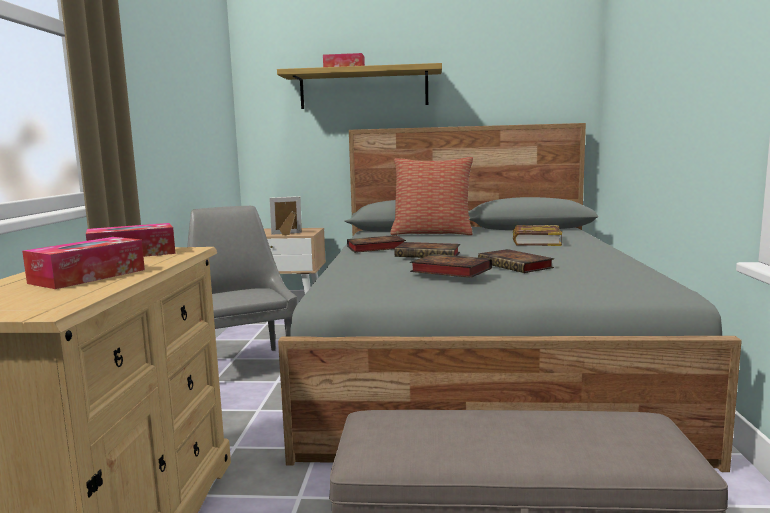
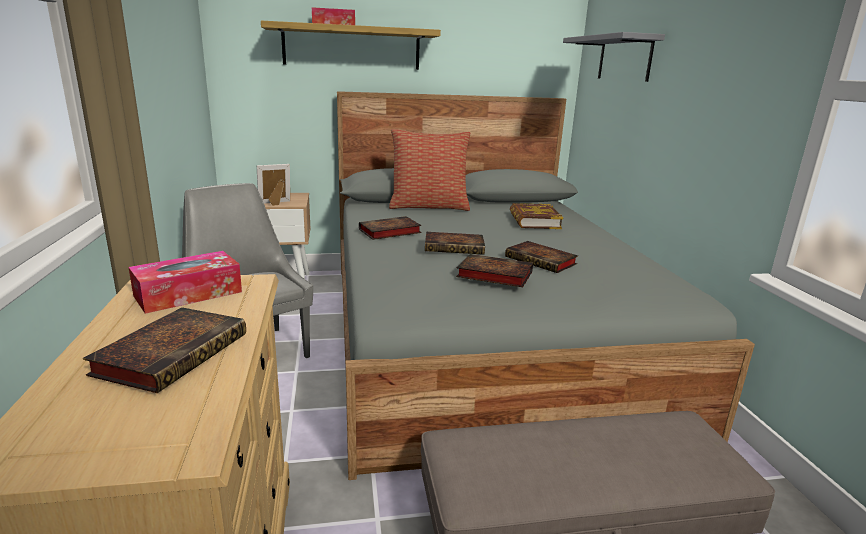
camera: 15 degrees left, 10 degrees up
tissue box [22,237,145,289] -> book [83,307,246,393]
none -> grey shelf [563,32,665,82]

